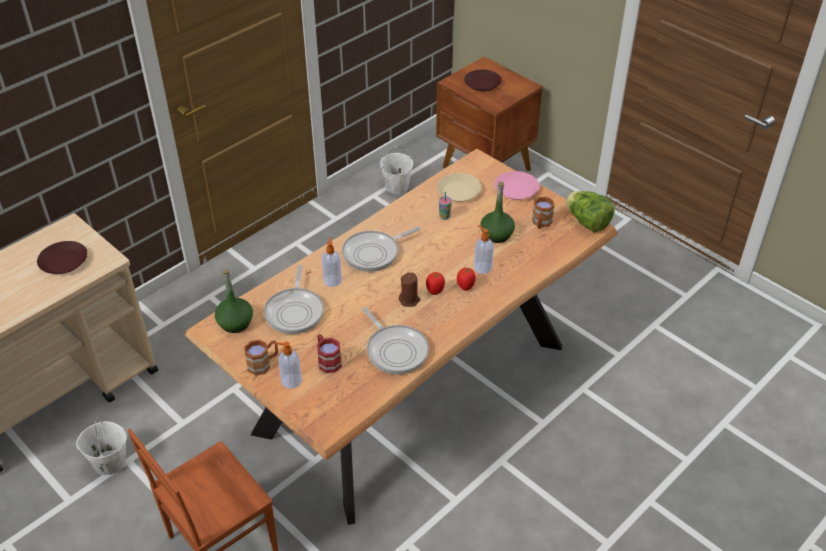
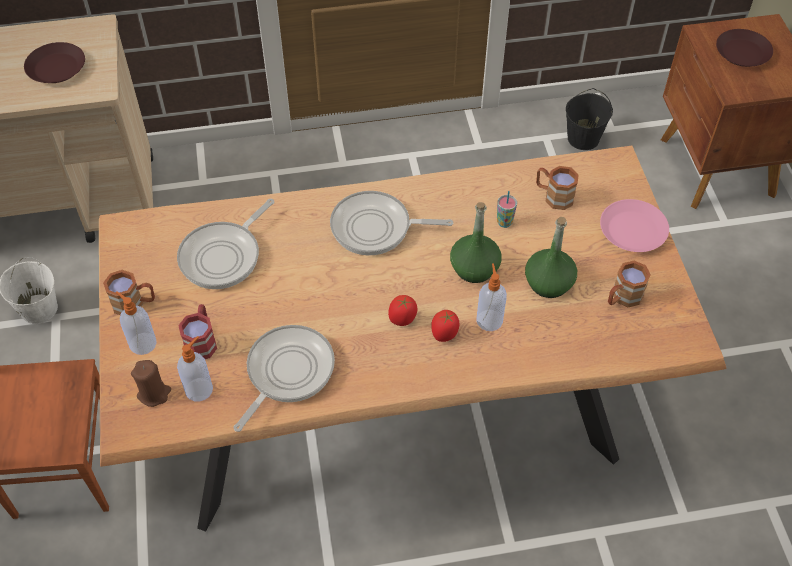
camera: 35 degrees right, 10 degrees up
green bottle [215,269,253,333] -> green bottle moved to [450,202,502,283]
soap dispenser [322,236,342,287] -> soap dispenser moved to [177,336,213,402]
frying pan [362,307,429,375] -> frying pan turned 150 degrees counterclockwise [233,325,335,432]
white bucket [380,146,413,194] -> black bucket [566,88,613,150]
brown candle [399,273,420,307] -> brown candle moved to [131,360,171,407]
beige plate [437,173,482,202] -> brown mug [536,166,579,210]
lettuce [566,191,614,232] -> none

